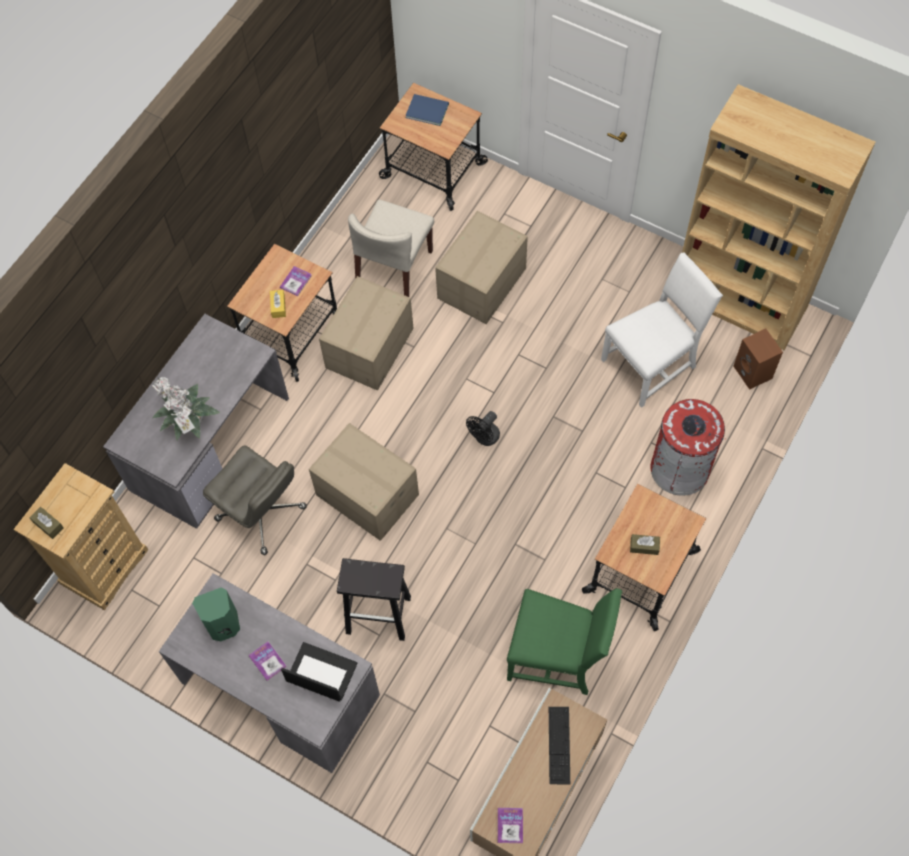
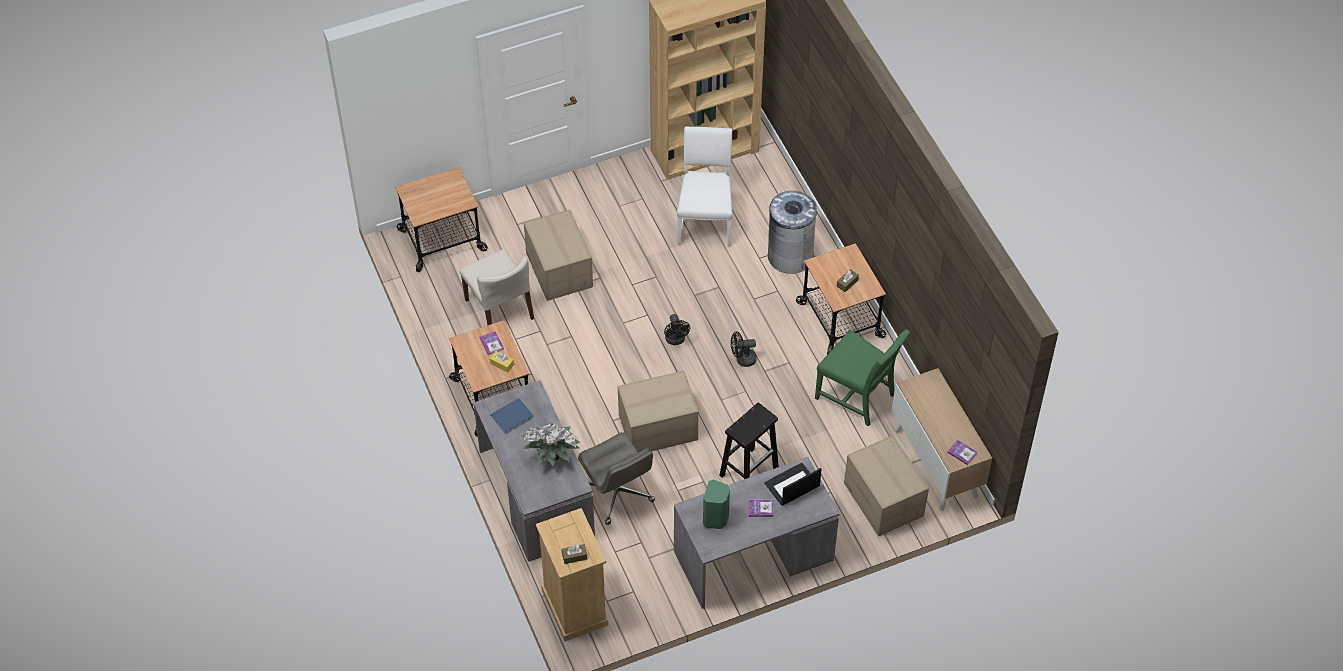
camera: 55 degrees left, 10 degrees down
grey office chair [203,445,307,555] -> grey office chair turned 75 degrees clockwise [578,432,655,525]
cardboard box [319,276,413,390] -> cardboard box moved to [844,435,929,536]
blue book [405,94,449,126] -> blue book moved to [491,398,534,434]
green chair [507,588,622,695] -> green chair turned 75 degrees clockwise [815,329,910,426]
keyboard [549,707,570,785] -> none
red trash can [650,399,726,496] -> grey trash can [768,191,817,274]
brown speaker [733,329,783,390] -> none
none -> black fan [731,331,757,367]

